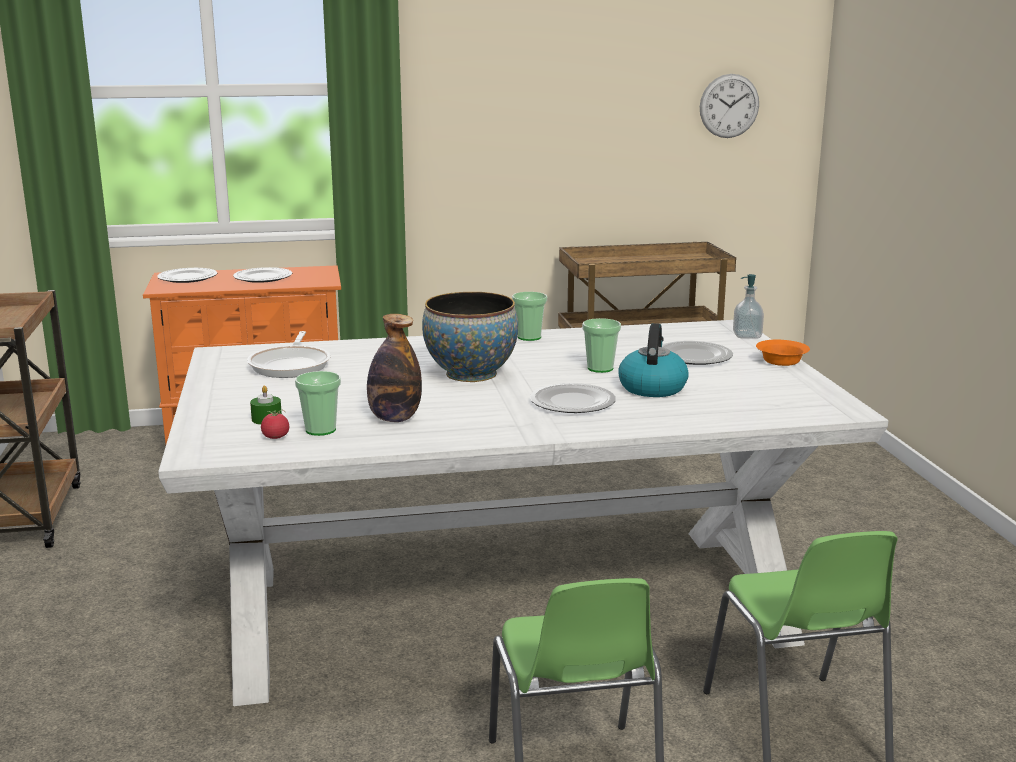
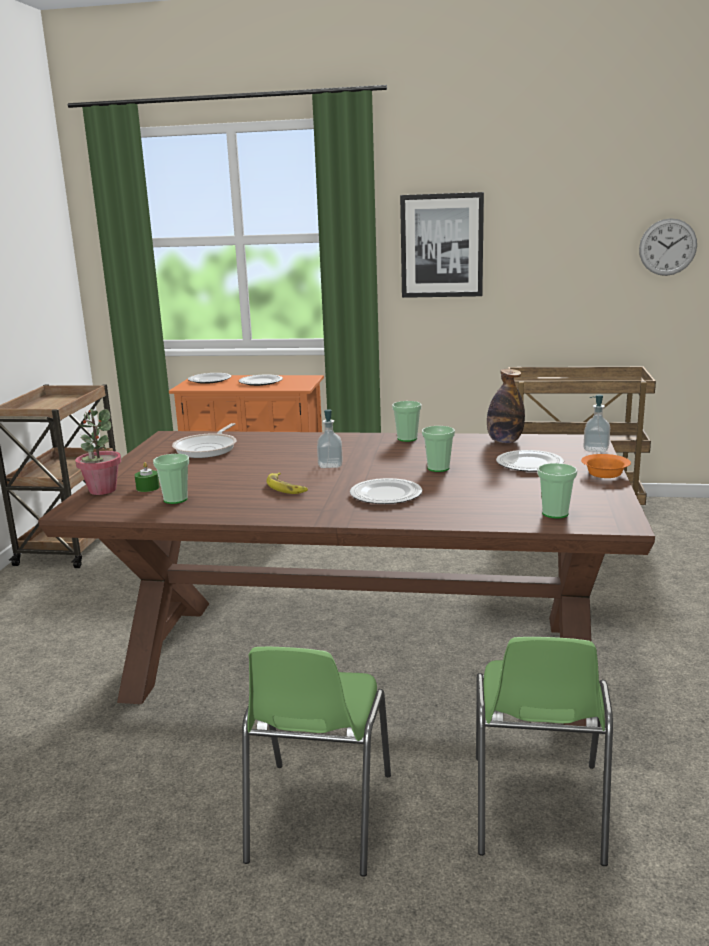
camera: 20 degrees right, 0 degrees up
white dining table [158,320,889,706] -> brown dining table [38,431,655,726]
tomato [261,409,289,439] -> none
bottle [367,314,422,422] -> bottle moved to [487,369,525,443]
bowl [422,292,518,382] -> soap dispenser [317,409,342,468]
kettle [618,323,689,397] -> none
none -> potted plant [75,409,122,495]
none -> banana [266,473,308,494]
none -> picture [400,192,484,298]
none -> cup [537,463,578,518]

